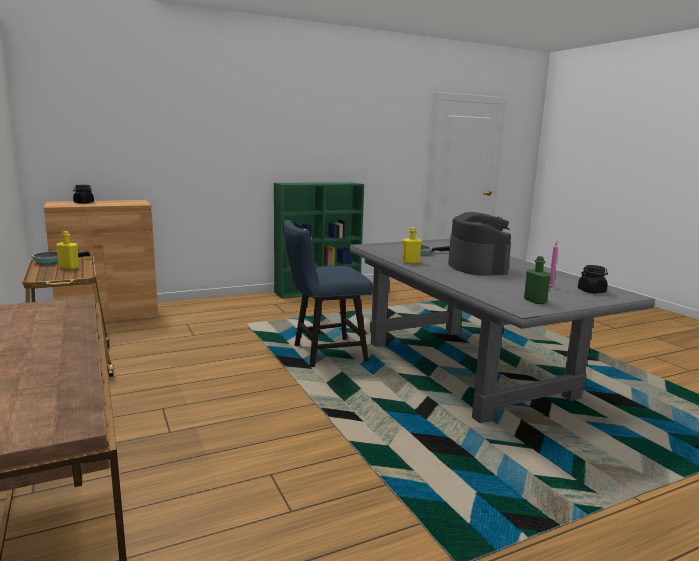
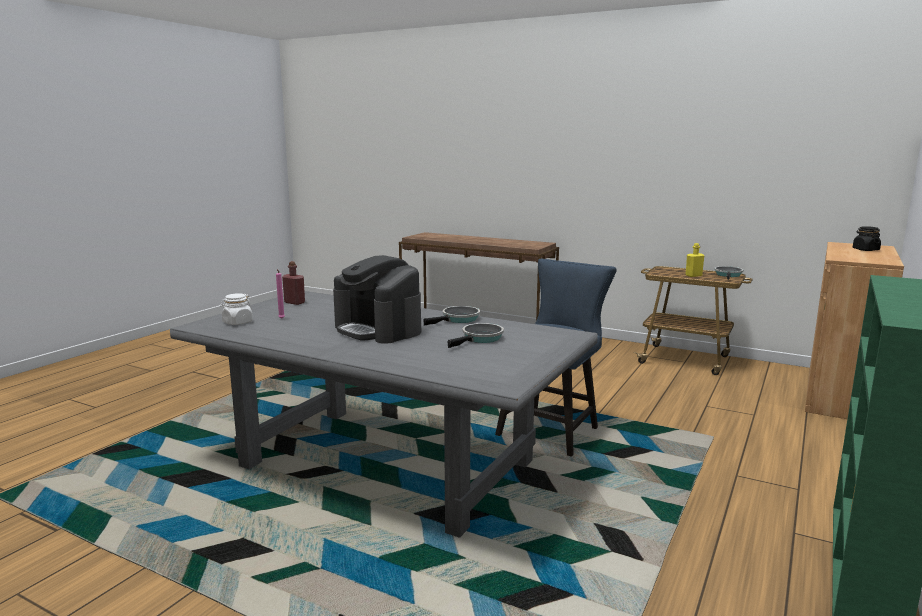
camera: 145 degrees right, 0 degrees up
yellow bottle [402,227,422,264] -> frying pan [424,306,480,326]
green bottle [524,256,551,304] -> red bottle [282,261,305,305]
black jar [578,265,608,293] -> white jar [220,293,253,325]

